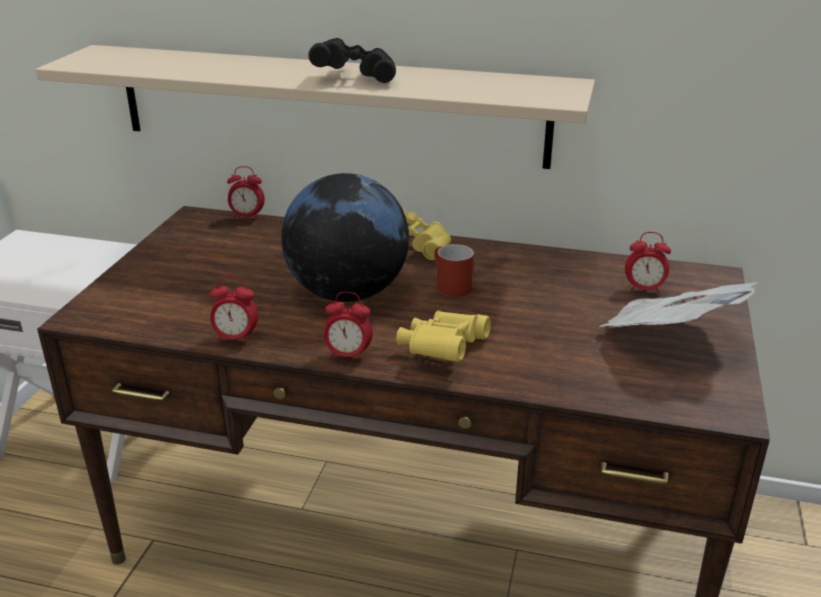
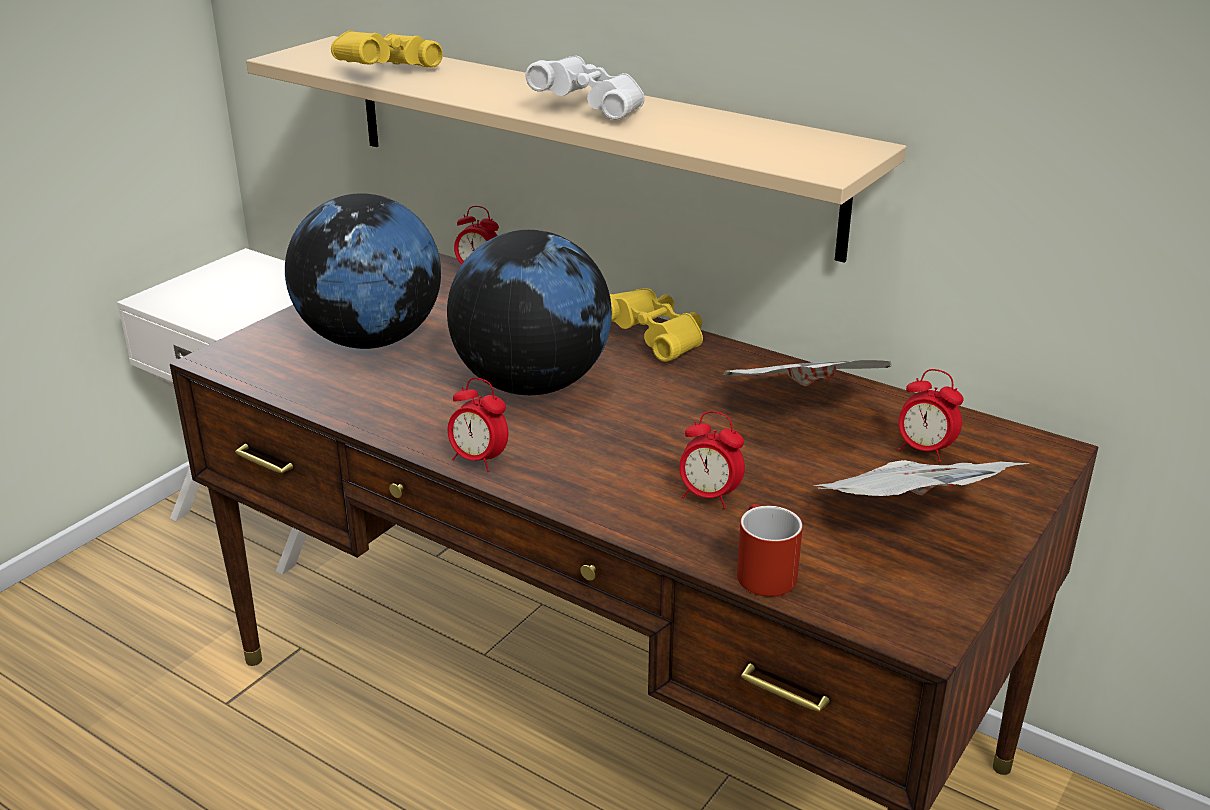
camera: 20 degrees right, 0 degrees up
alarm clock [210,276,258,345] -> alarm clock moved to [679,411,745,509]
black binoculars [309,38,396,83] -> white binoculars [525,56,645,120]
yellow binoculars [396,310,491,362] -> yellow binoculars moved to [331,30,443,68]
red mug [434,244,474,297] -> red mug moved to [737,504,803,597]
none -> globe [285,193,441,349]
none -> newspaper [723,360,892,386]

